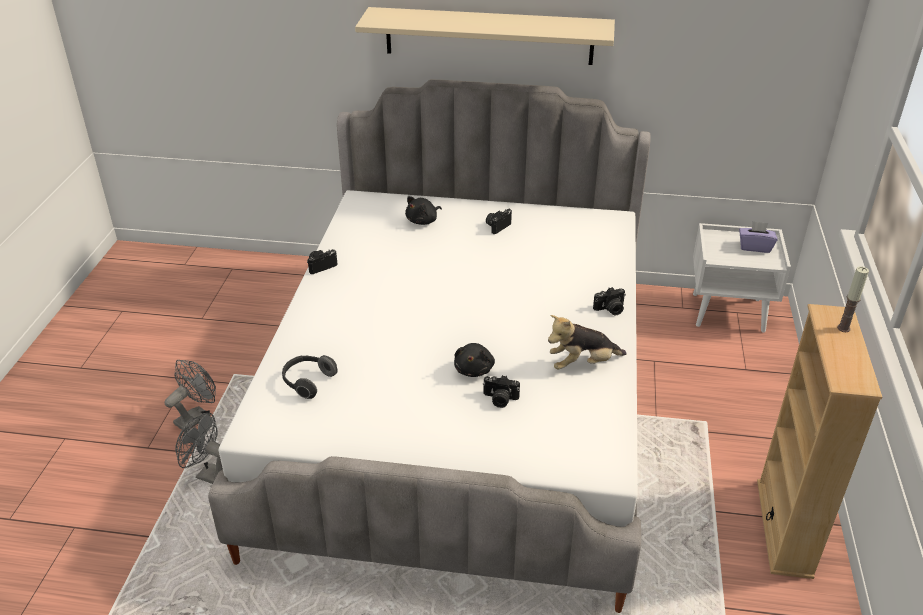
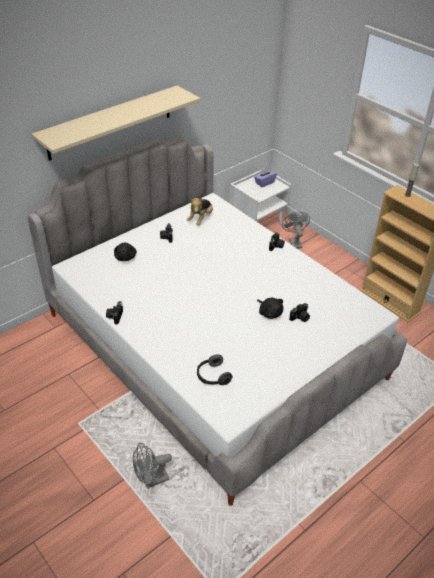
camera: 50 degrees left, 5 degrees up
grey fan [164,360,216,432] -> grey fan moved to [282,212,310,249]
plush toy [548,315,627,370] -> plush toy moved to [187,198,213,226]

